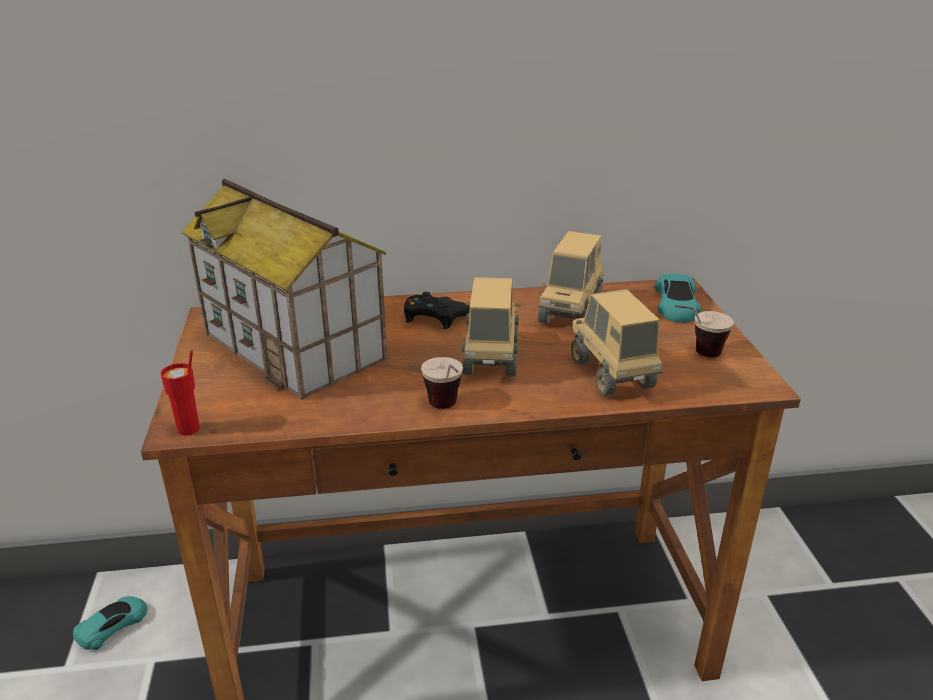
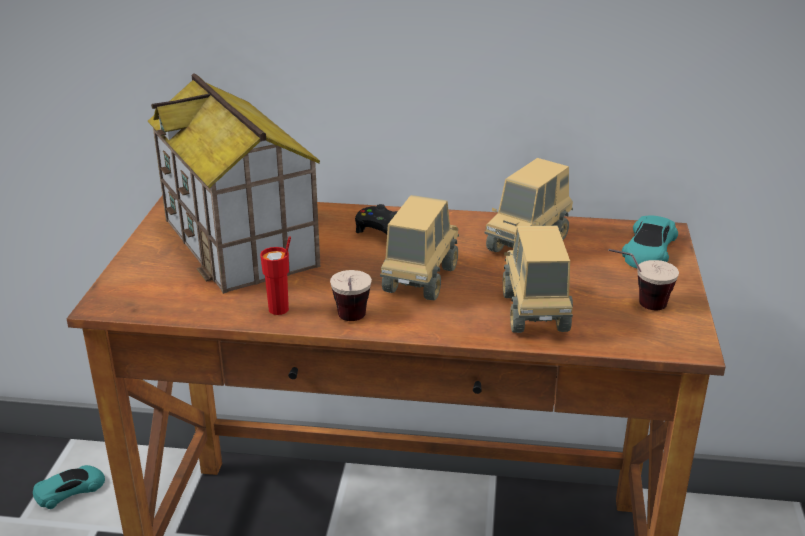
camera: 15 degrees right, 0 degrees up
red cup [160,350,200,435] -> red cup moved to [260,236,291,315]

